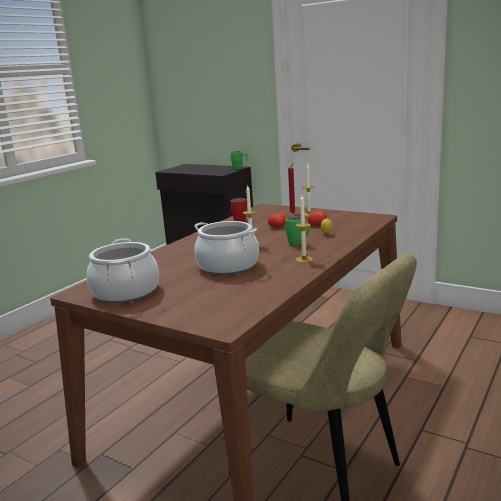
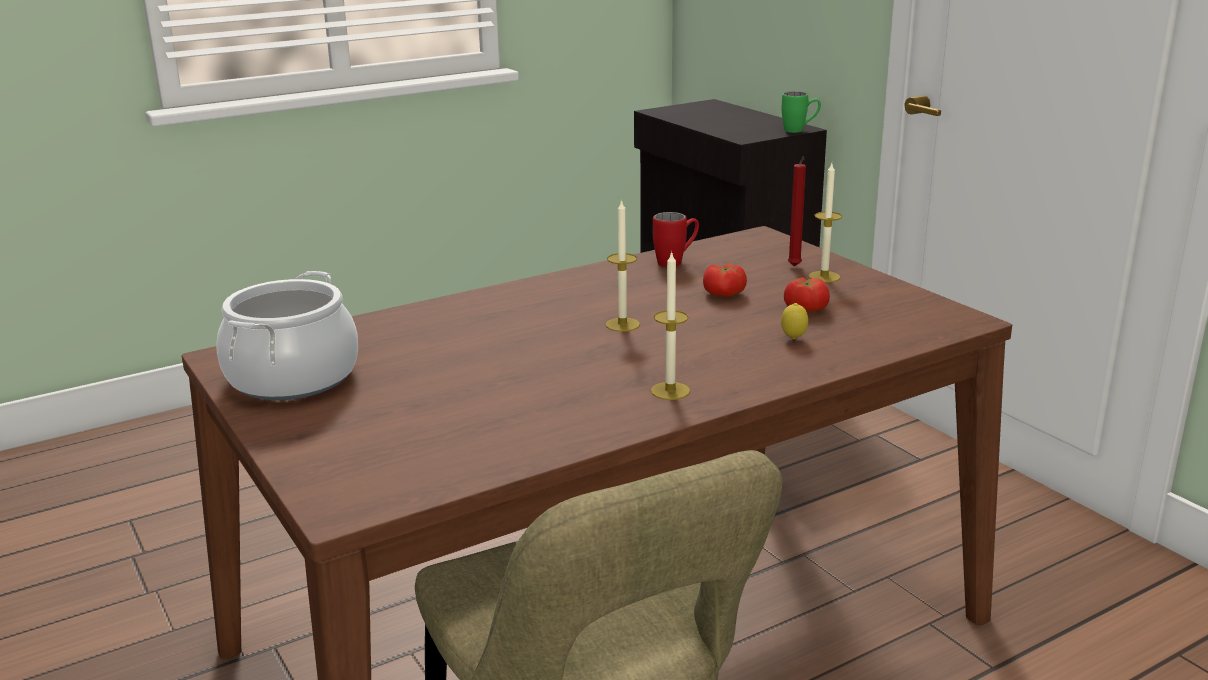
camera: 25 degrees right, 5 degrees up
cooking pot [194,221,259,275] -> none
green mug [285,216,310,246] -> none

